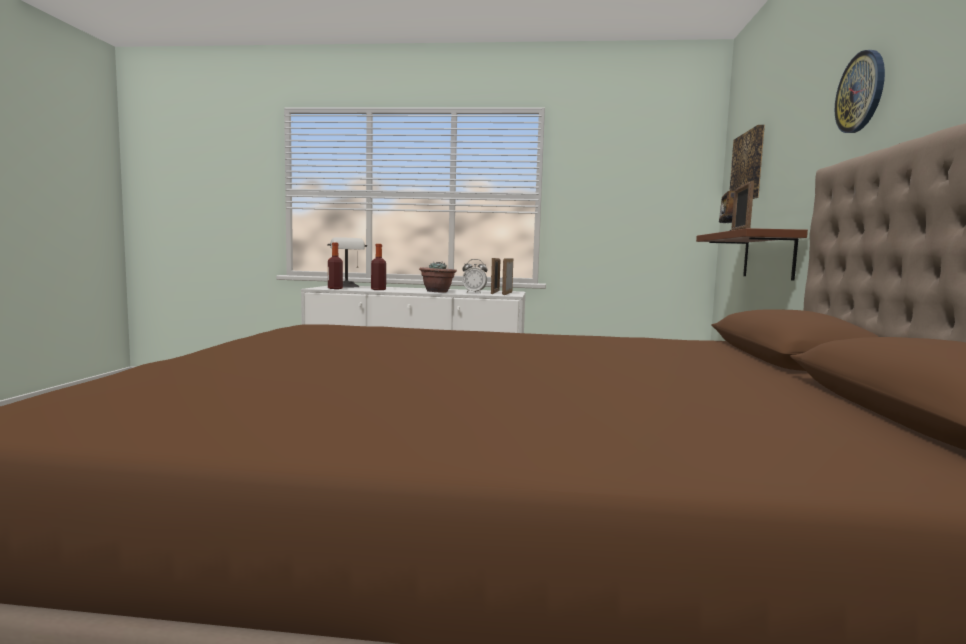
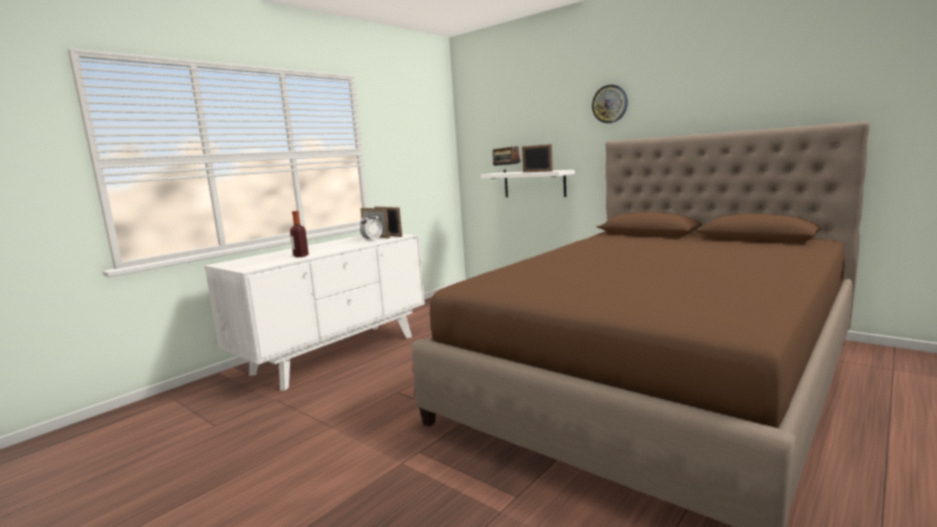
camera: 55 degrees left, 5 degrees up
table lamp [327,237,367,287] -> none
bottle [328,243,343,289] -> none
potted plant [419,262,457,292] -> none
brown shelf [696,228,808,281] -> white shelf [480,170,575,197]
picture [729,125,765,199] -> none

